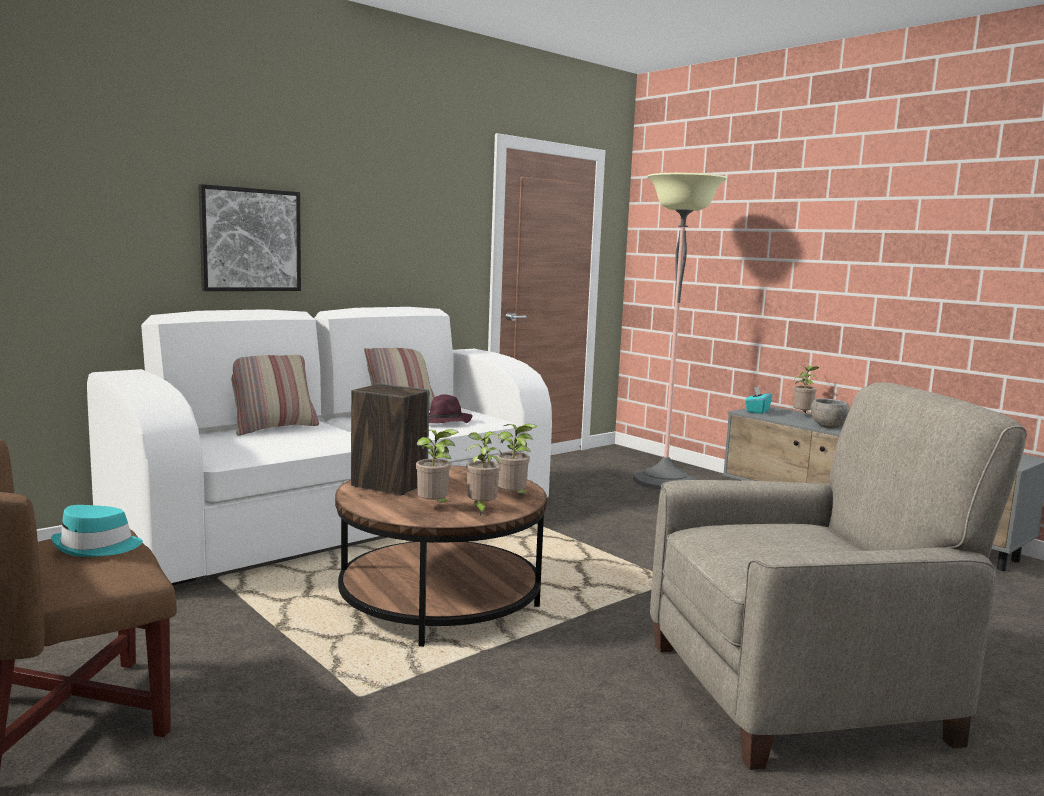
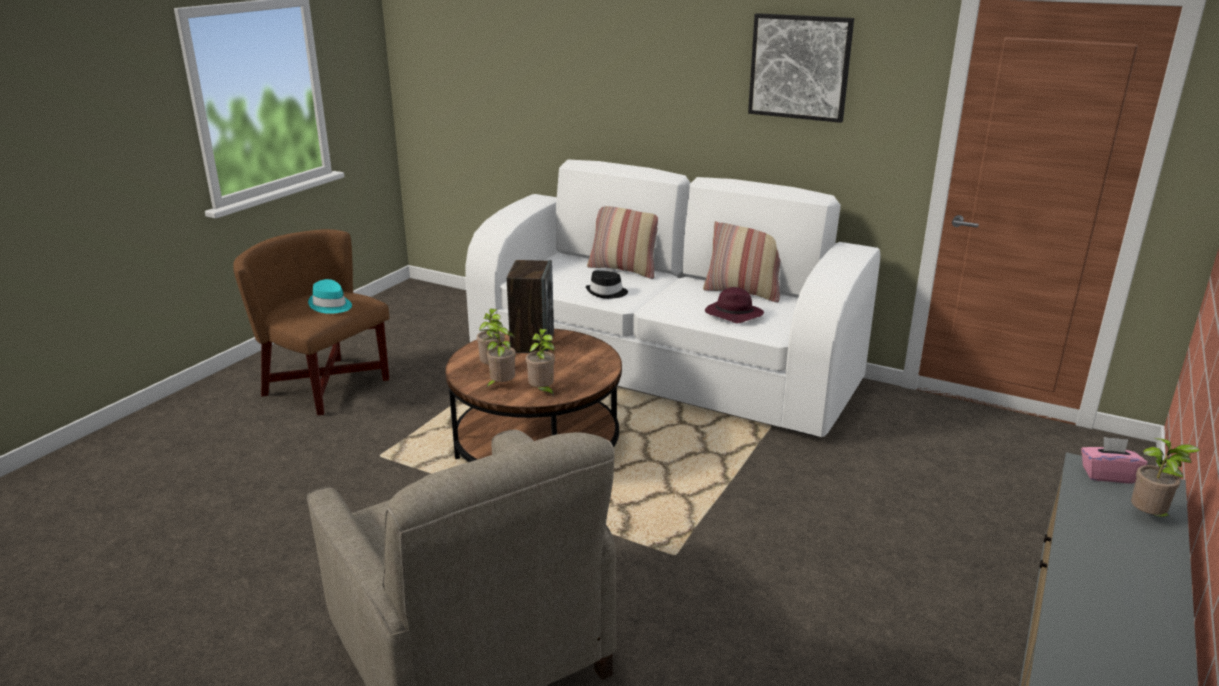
camera: 70 degrees right, 15 degrees up
picture [198,184,301,291] -> picture moved to [748,13,854,123]
floor lamp [633,173,727,490] -> none
turquoise tissue box [745,386,772,414] -> pink tissue box [1081,437,1148,483]
grey bowl [811,398,850,429] -> none
none -> black hat [586,271,628,299]

